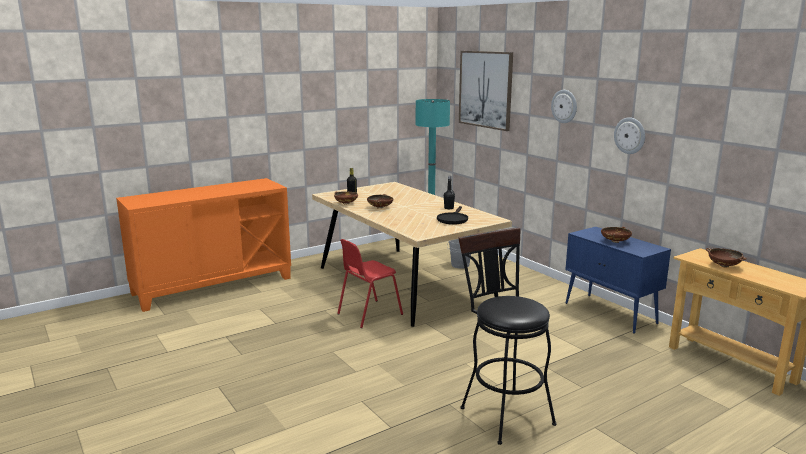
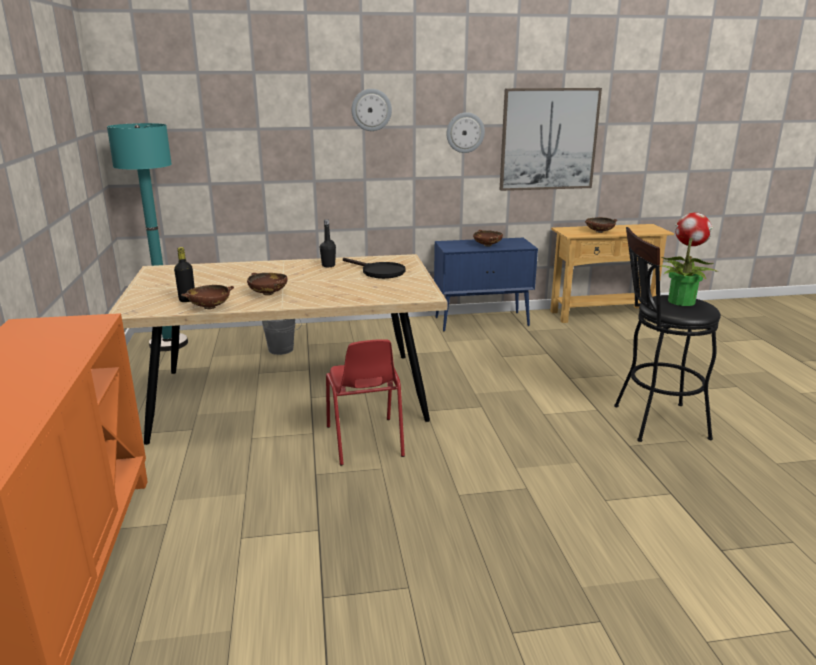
camera: 65 degrees left, 5 degrees up
picture [459,51,513,131] -> picture moved to [500,88,602,191]
none -> potted plant [661,213,717,306]

